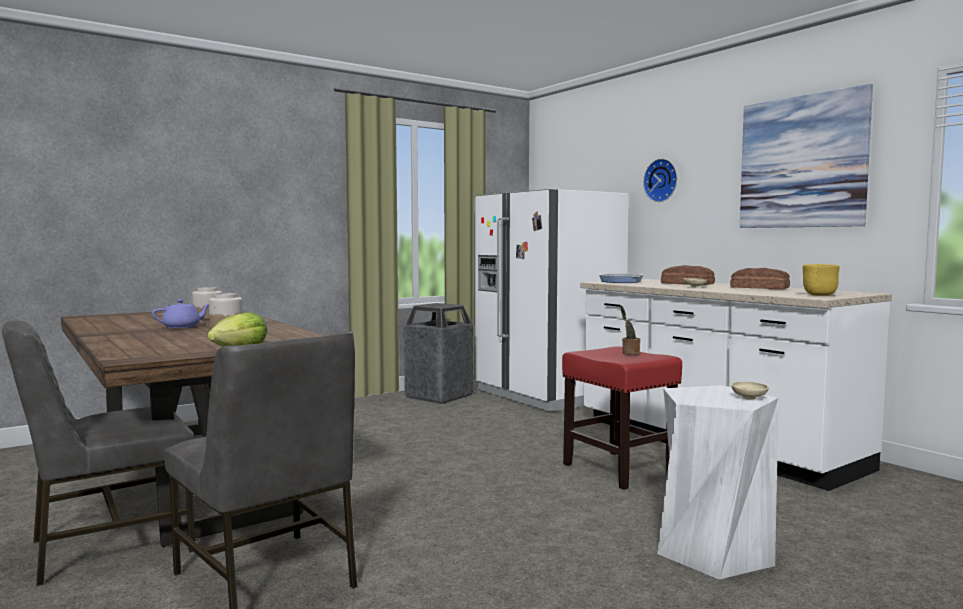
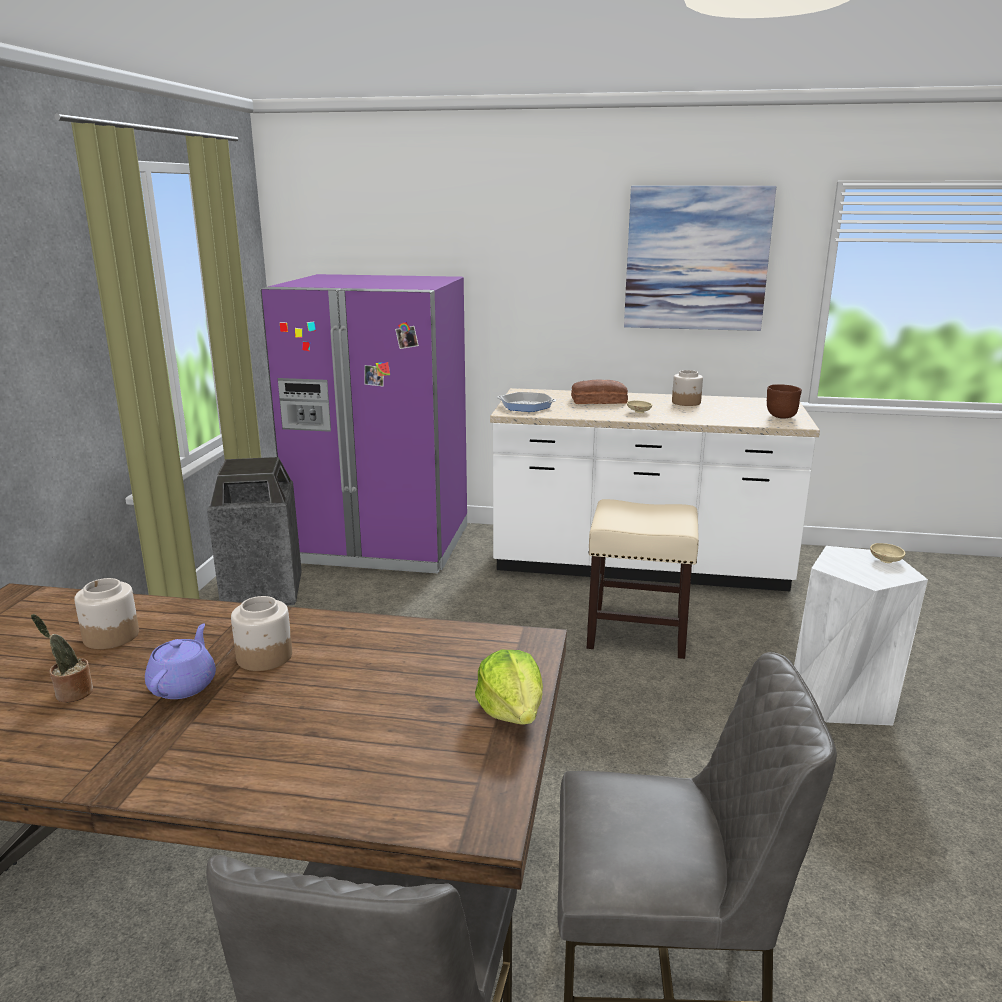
camera: 45 degrees left, 15 degrees up
white fridge [474,189,629,411] -> purple fridge [260,274,467,573]
red stool [562,346,682,490] -> beige stool [587,499,699,659]
potted plant [620,305,640,355] -> potted plant moved to [31,614,93,702]
wall clock [643,159,677,202] -> none
bread [730,268,790,289] -> jar [672,370,703,406]
yellow bowl [803,264,840,296] -> brown bowl [767,384,802,418]

